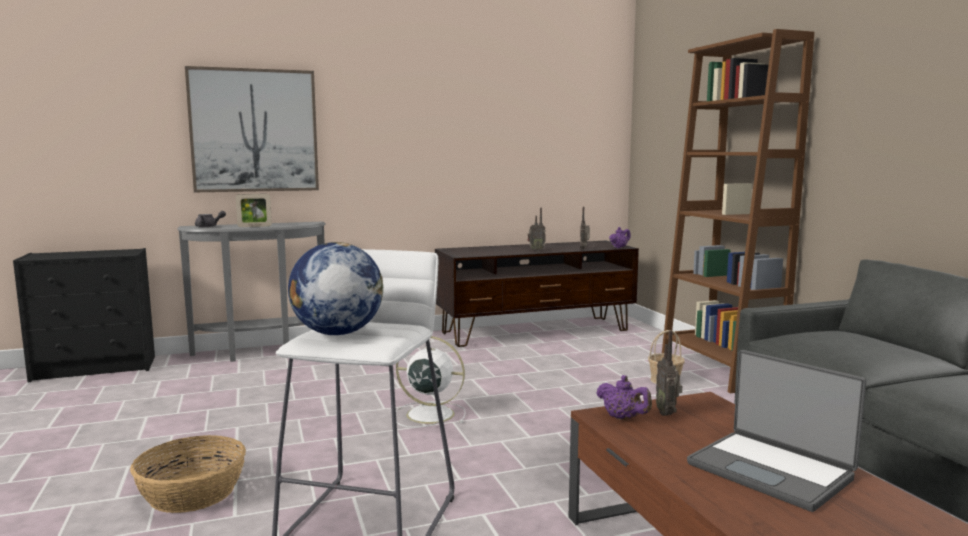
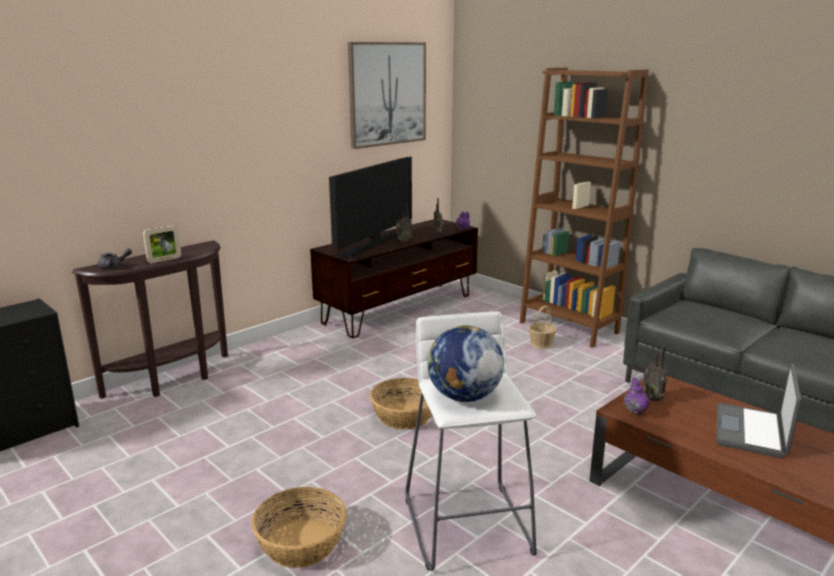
camera: 25 degrees left, 10 degrees up
grey console table [177,221,325,362] -> brown console table [72,240,228,399]
picture [185,66,319,192] -> picture moved to [348,42,426,149]
white fan [396,336,466,428] -> basket [370,378,432,429]
purple teapot [596,375,652,420] -> purple teapot turned 105 degrees counterclockwise [623,377,650,414]
laptop [687,350,866,512] -> laptop turned 90 degrees clockwise [716,363,801,458]
none -> television [329,156,412,258]

